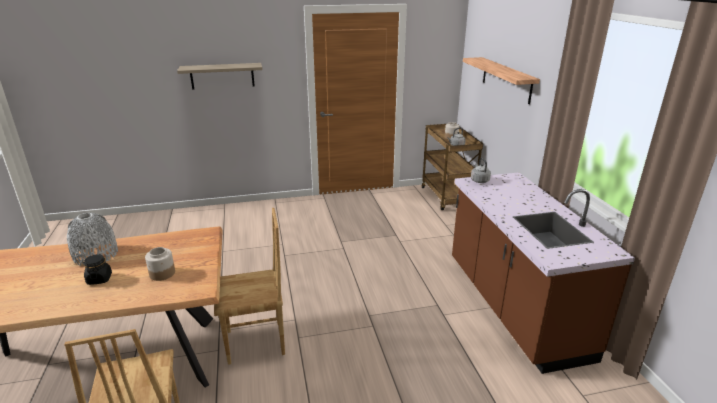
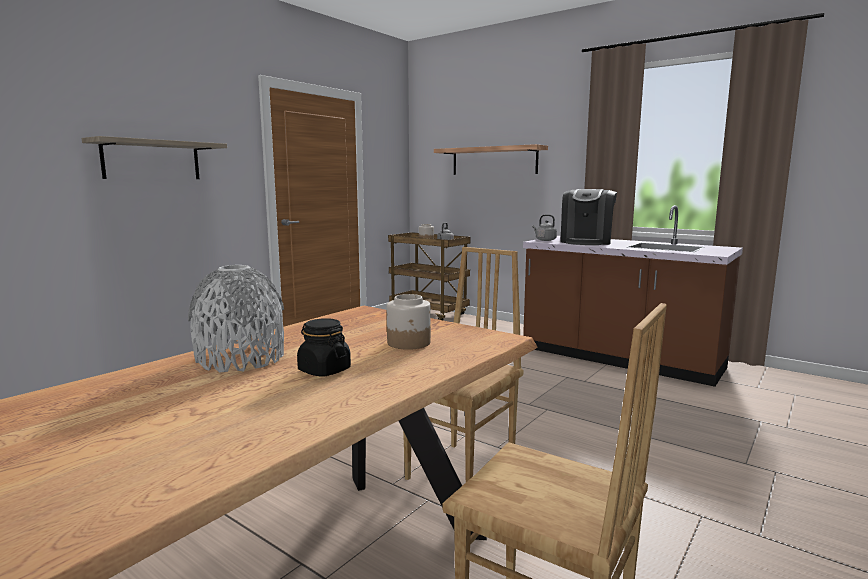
camera: 40 degrees left, 15 degrees down
none -> coffee machine [560,189,617,245]

